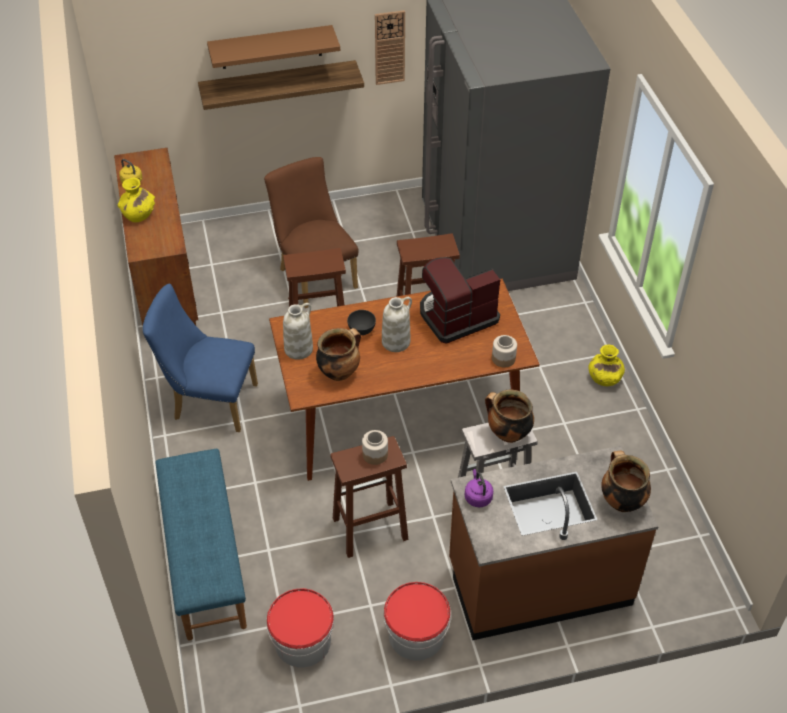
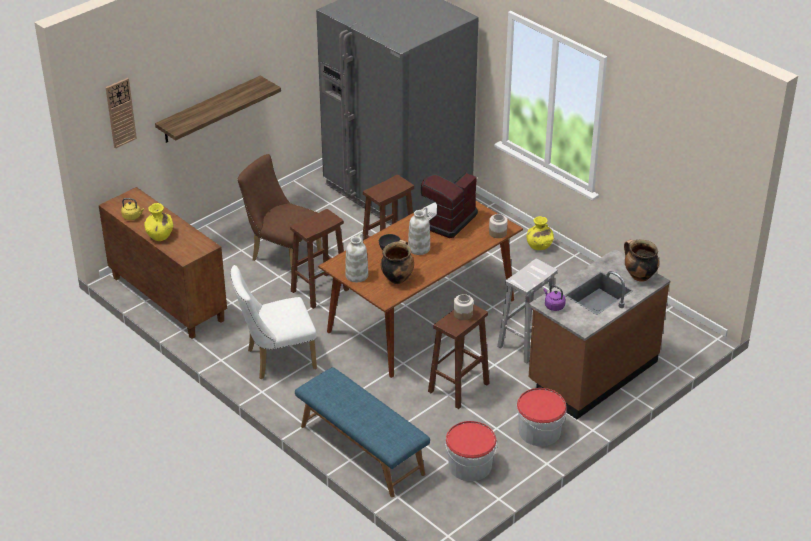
camera: 30 degrees left, 10 degrees down
blue chair [143,284,258,432] -> white chair [231,265,317,379]
brown shelf [207,25,340,69] -> none
wall clock [375,10,405,85] -> wall clock moved to [106,78,137,149]
cooking pot [485,389,534,443] -> none

